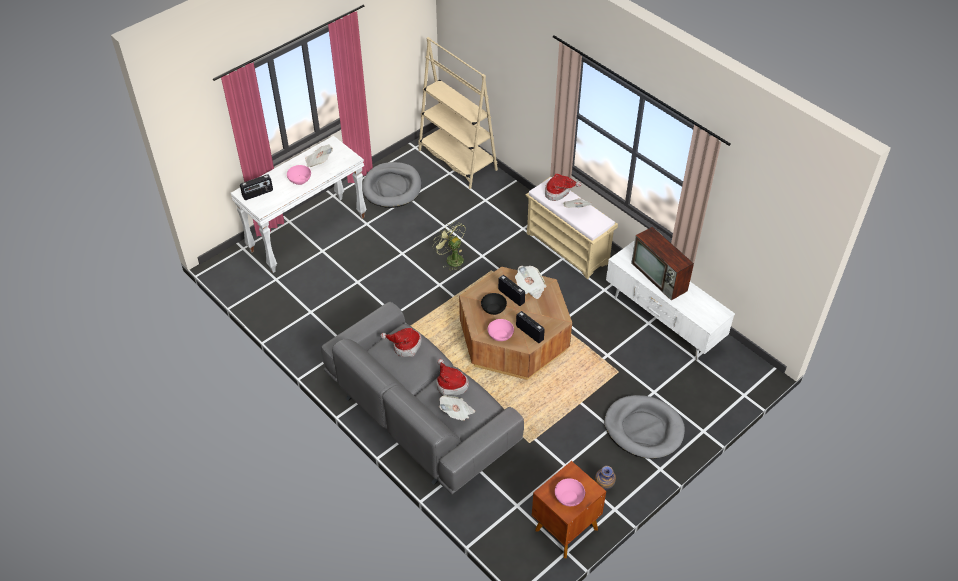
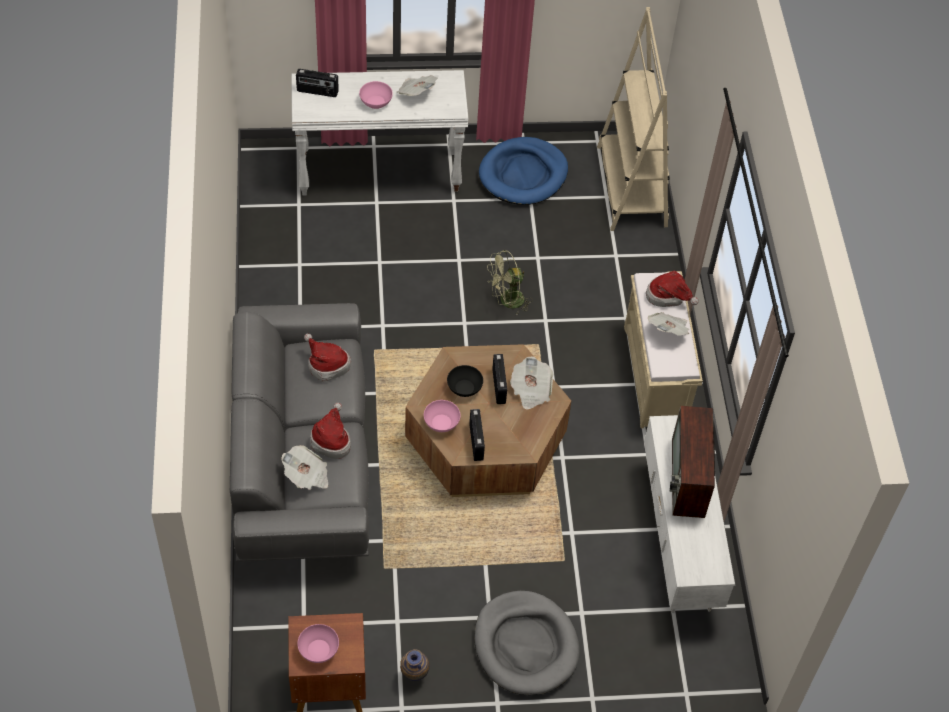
camera: 35 degrees right, 5 degrees up
grey dog bed [362,162,421,208] -> blue dog bed [479,137,568,205]
green fan [433,220,466,271] -> green fan turned 105 degrees counterclockwise [487,250,533,316]

